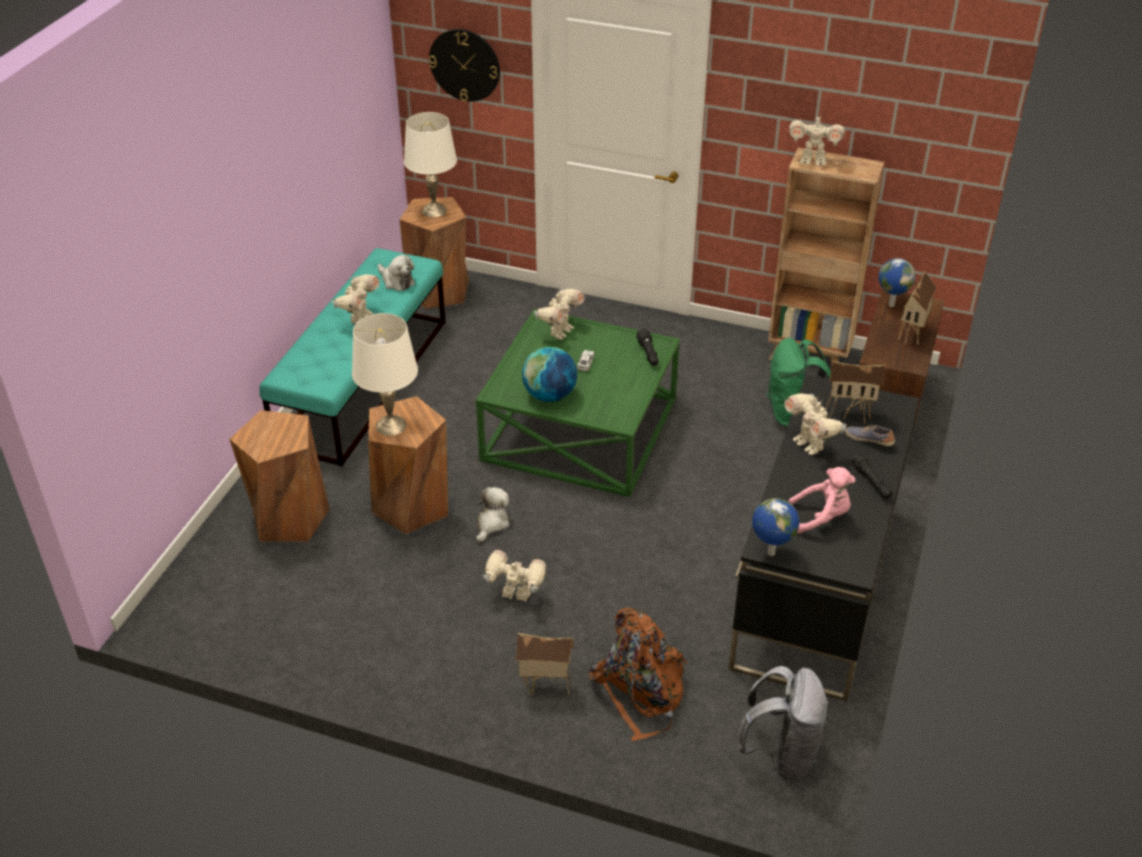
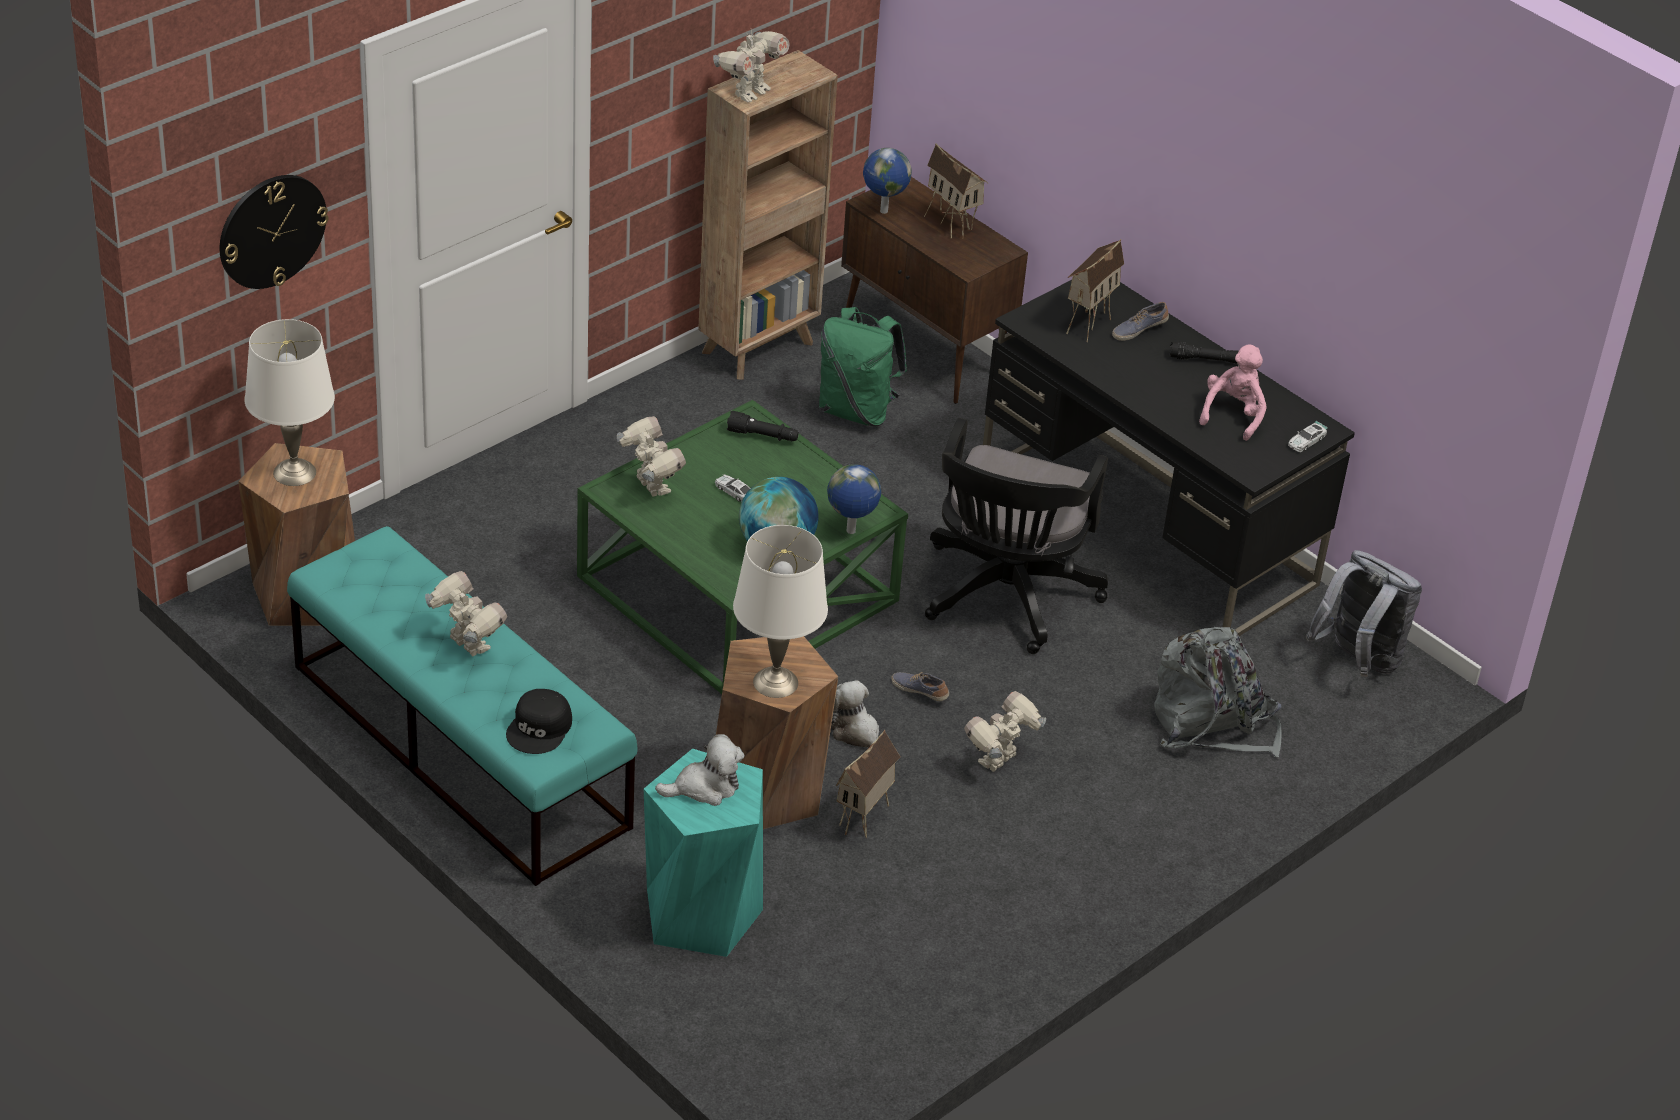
camera: 65 degrees left, 0 degrees up
brown stool [229,410,330,542] -> turquoise stool [644,749,763,957]
plush toy [378,255,415,291] -> plush toy moved to [655,734,744,806]
toy house [516,633,574,696] -> toy house moved to [836,730,900,838]
brown backpack [588,608,688,741] -> grey backpack [1154,627,1282,757]
globe [752,498,799,556] -> globe moved to [827,464,881,534]
toy robot [784,393,846,455] -> none
none -> black cap [506,689,572,754]
none -> shoe [891,672,949,701]
none -> black office chair [925,418,1108,654]
none -> toy car [1288,421,1328,452]

